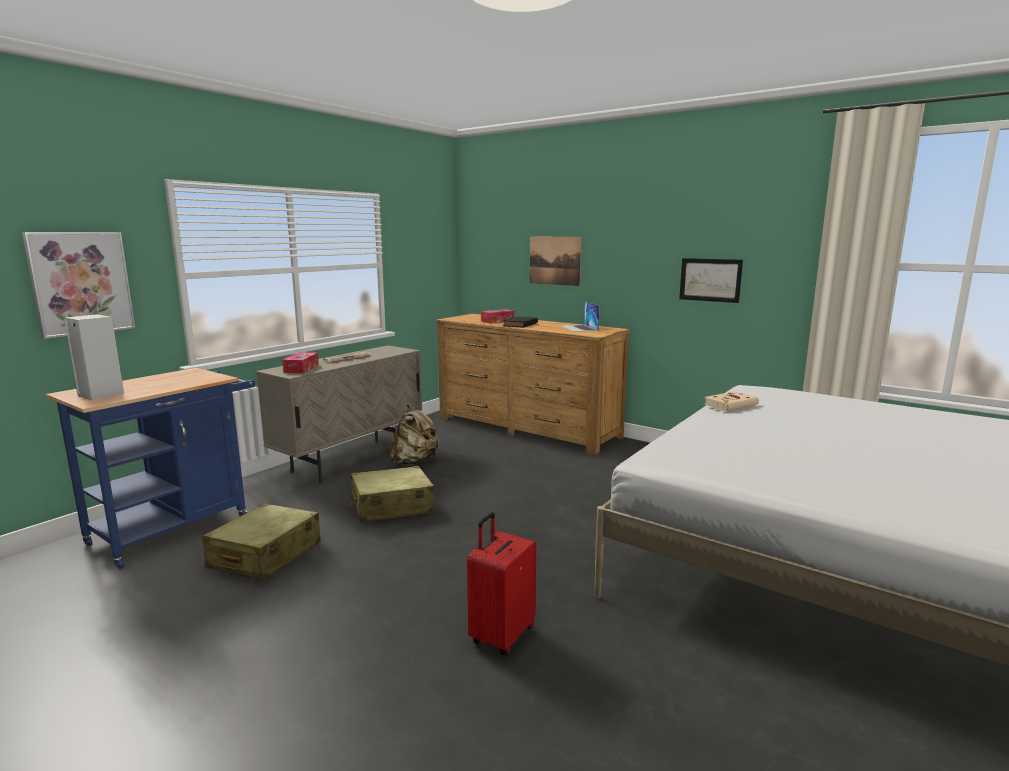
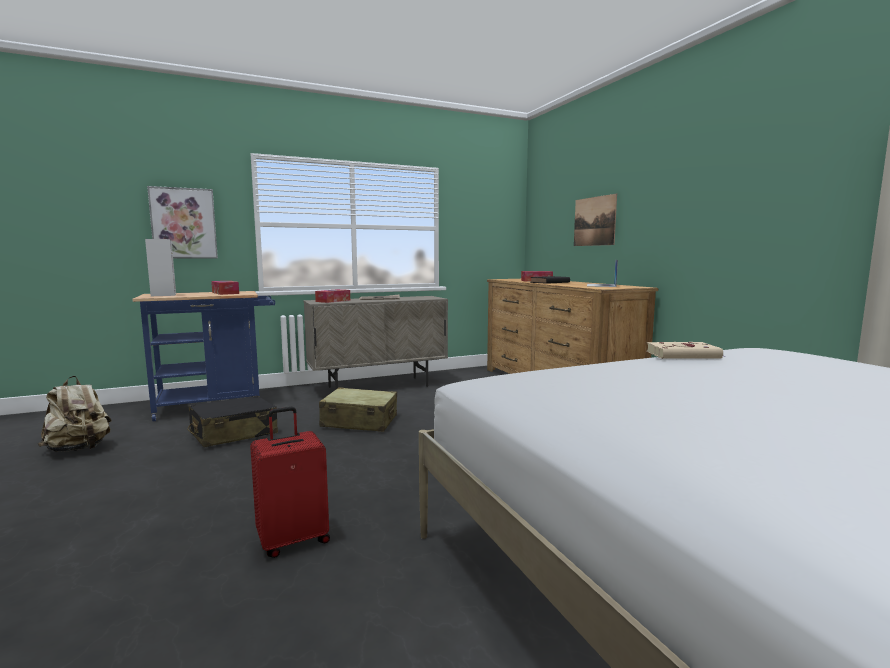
camera: 30 degrees right, 5 degrees down
beige suitcase [202,503,321,581] -> black suitcase [187,396,278,447]
beige backpack [390,405,439,465] -> beige backpack moved to [38,376,111,452]
picture [679,258,743,303] -> none
none -> tissue box [211,281,239,295]

